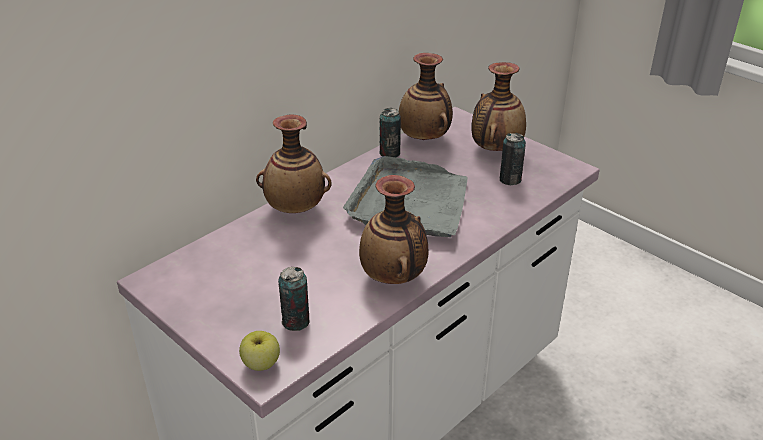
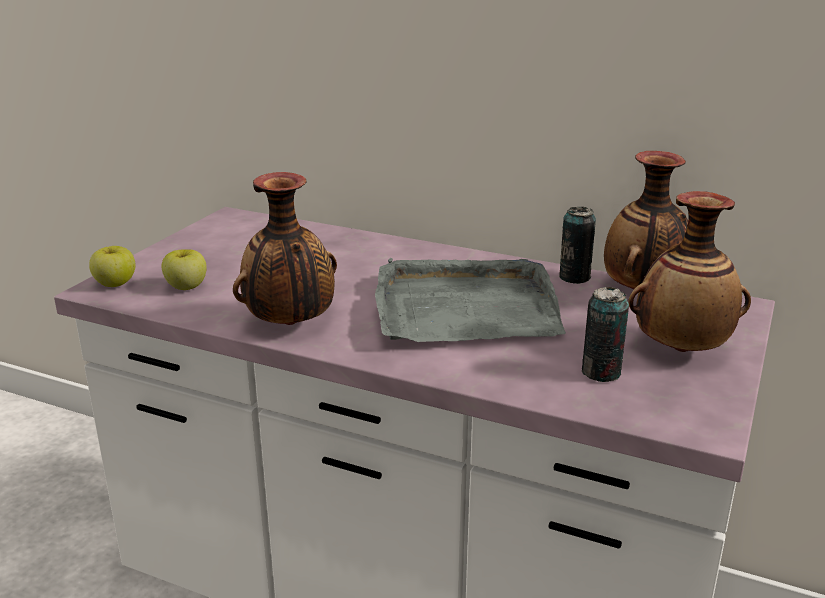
camera: 70 degrees right, 10 degrees down
vase [256,115,332,213] -> none
can [278,267,309,331] -> apple [162,249,207,290]

